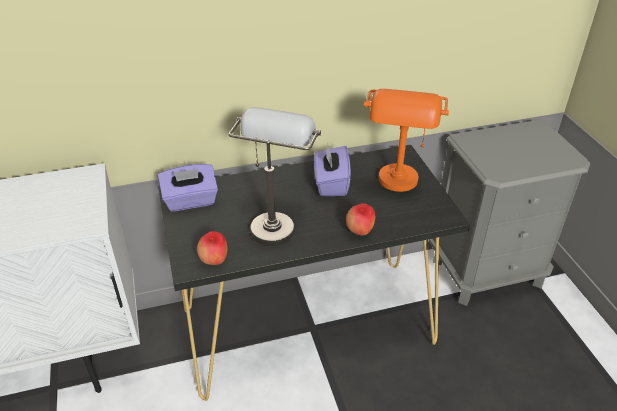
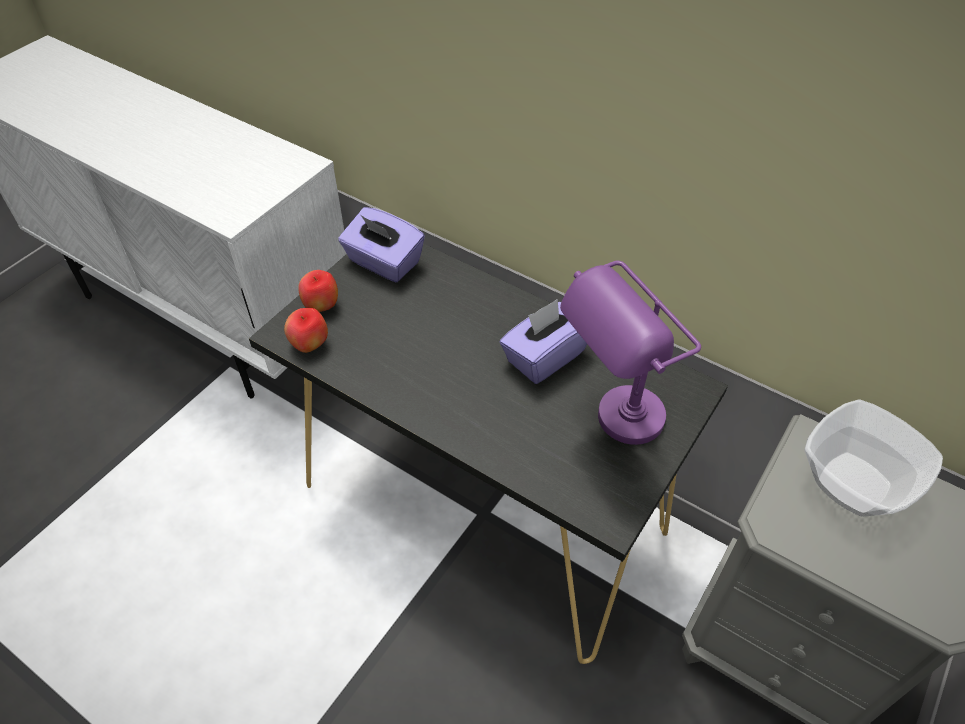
camera: 50 degrees right, 10 degrees up
grey table lamp [228,107,321,246] -> none
apple [346,203,375,236] -> apple moved to [298,270,338,312]
orange table lamp [364,89,449,192] -> purple table lamp [560,261,701,445]
none -> bowl [805,399,943,517]

